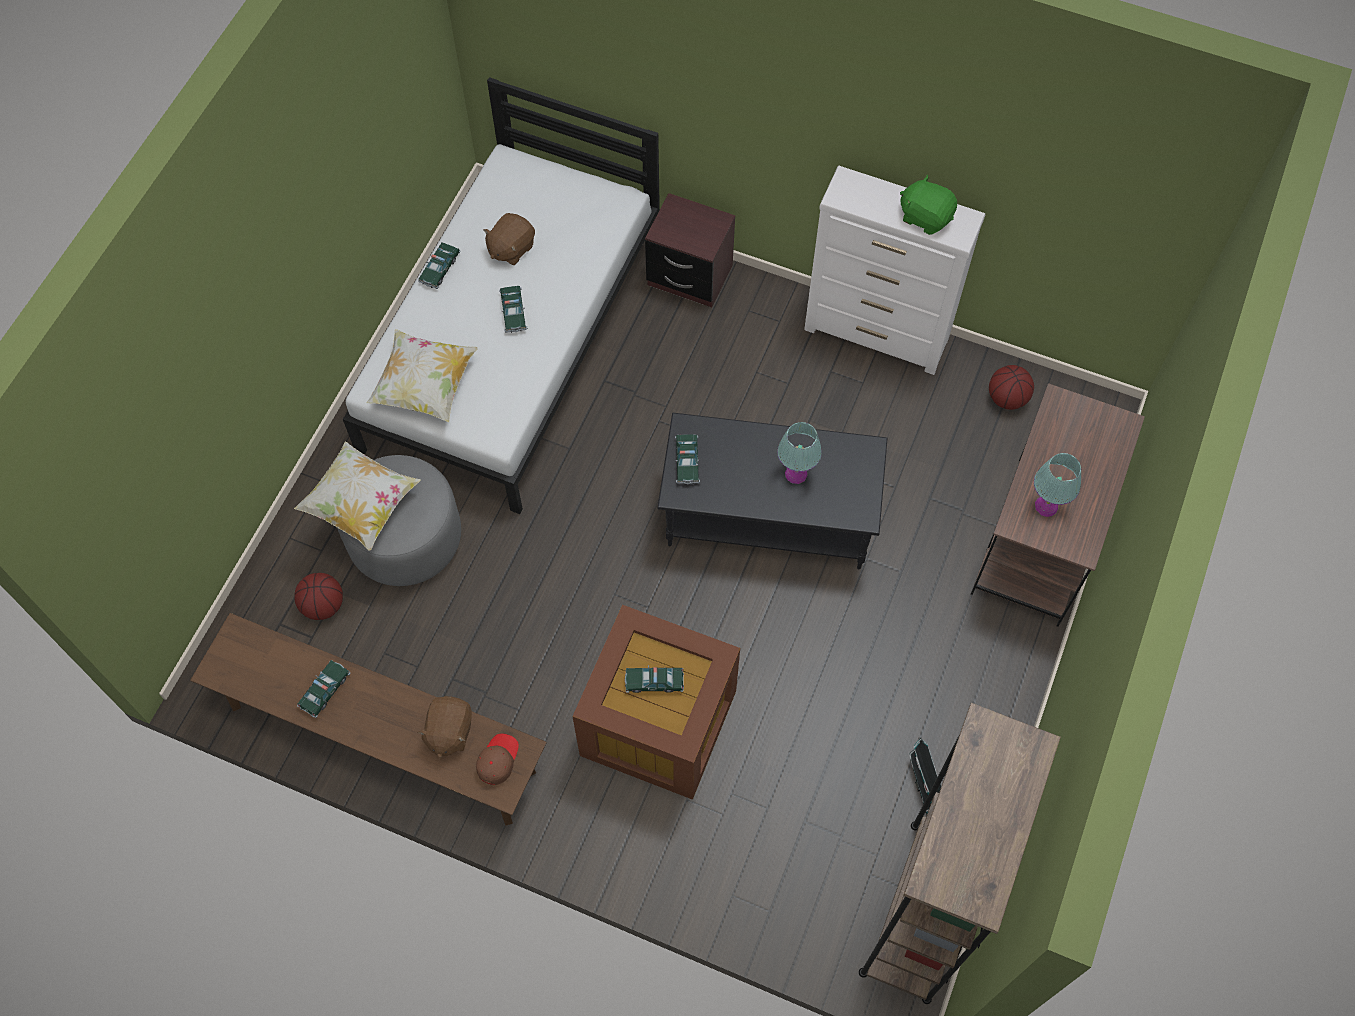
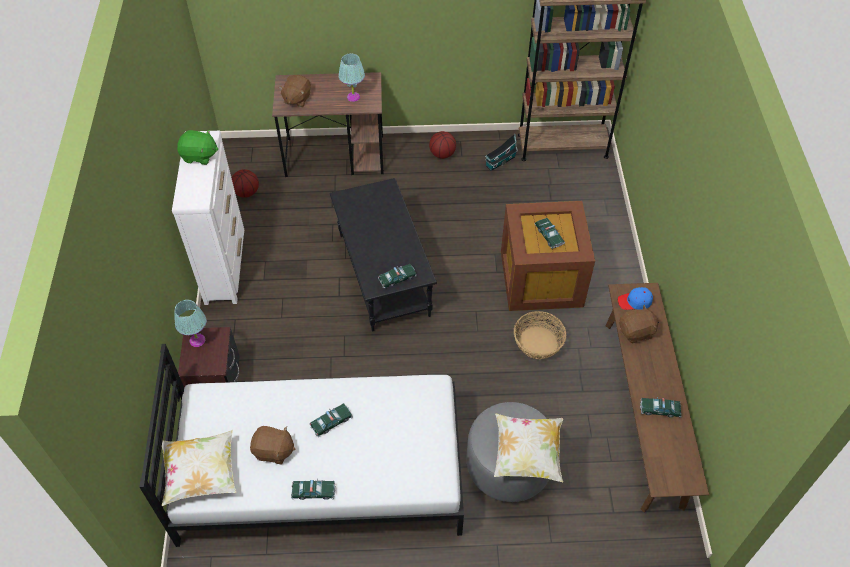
camera: 115 degrees left, 10 degrees down
basketball [295,573,343,620] -> basketball moved to [429,131,456,159]
pillow [367,329,478,422] -> pillow moved to [162,430,236,506]
brown cap [476,733,519,785] -> blue cap [618,287,653,310]
turquoise table lamp [777,422,822,484] -> turquoise table lamp moved to [174,300,206,347]
green plush toy [900,175,957,235] -> green plush toy turned 90 degrees counterclockwise [177,130,218,165]
none -> brown plush toy [279,75,311,107]
none -> basket [514,311,566,359]

